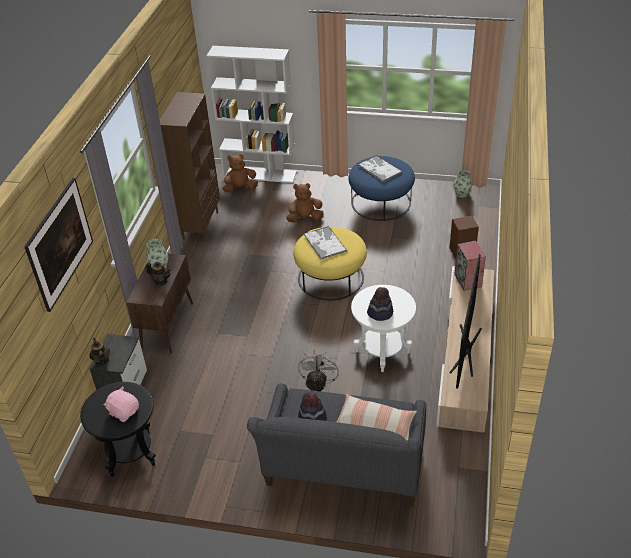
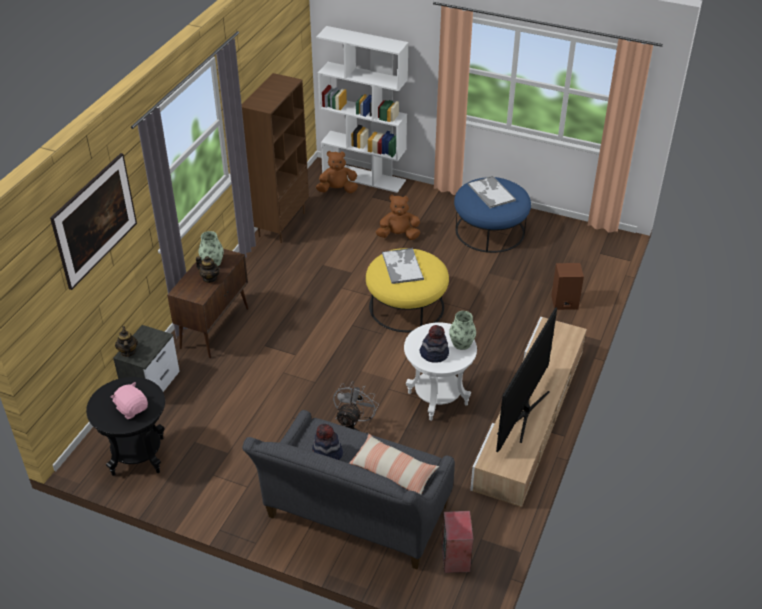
camera: 10 degrees right, 0 degrees up
vase [454,170,472,198] -> vase moved to [449,311,476,350]
speaker [454,241,486,291] -> speaker moved to [441,511,474,573]

